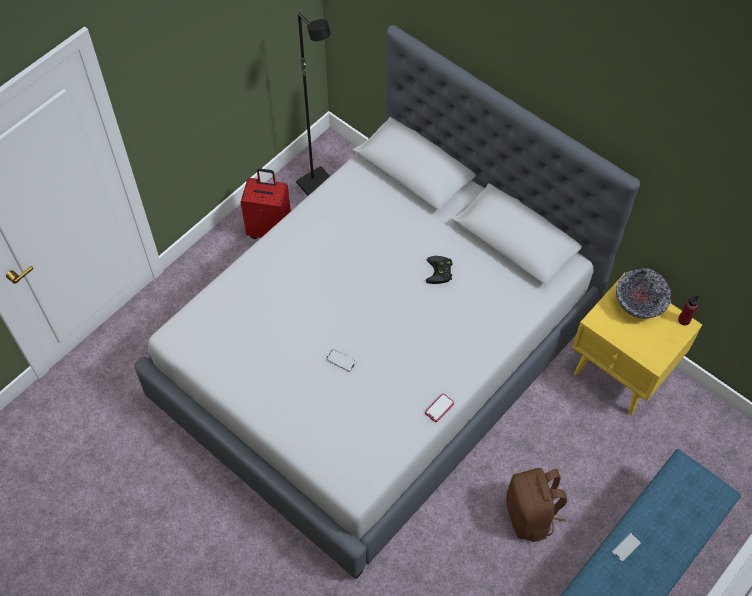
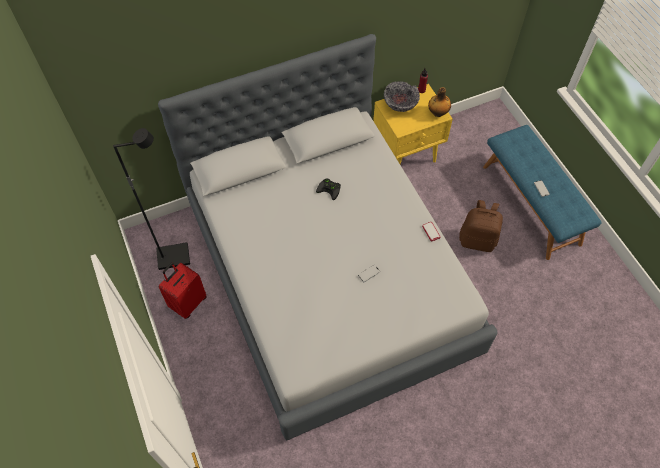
camera: 65 degrees left, 0 degrees up
none -> bottle [428,87,451,117]

